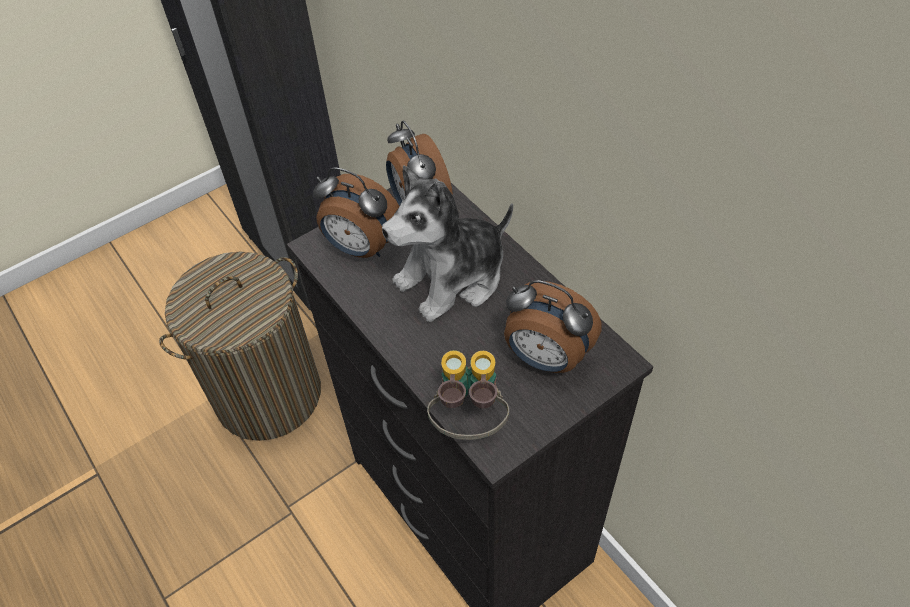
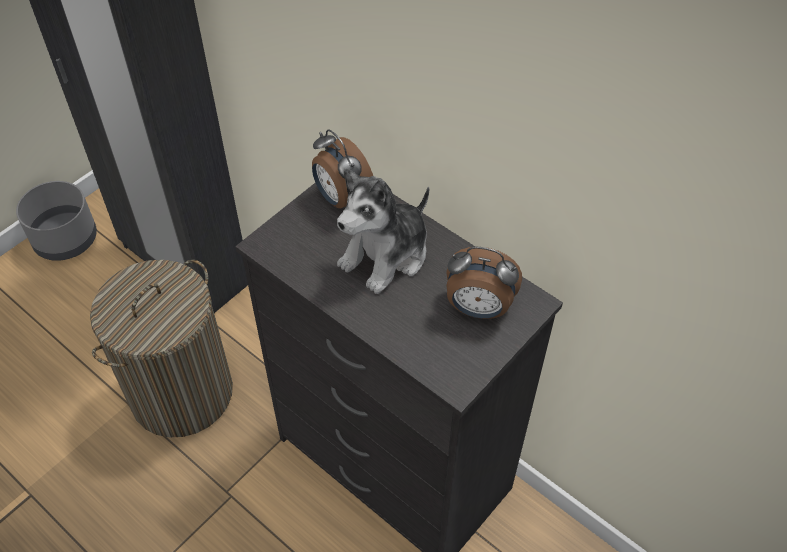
camera: 15 degrees left, 0 degrees up
alarm clock [313,167,400,258] -> none
binoculars [427,350,509,440] -> none
none -> grey planter [16,181,97,261]

